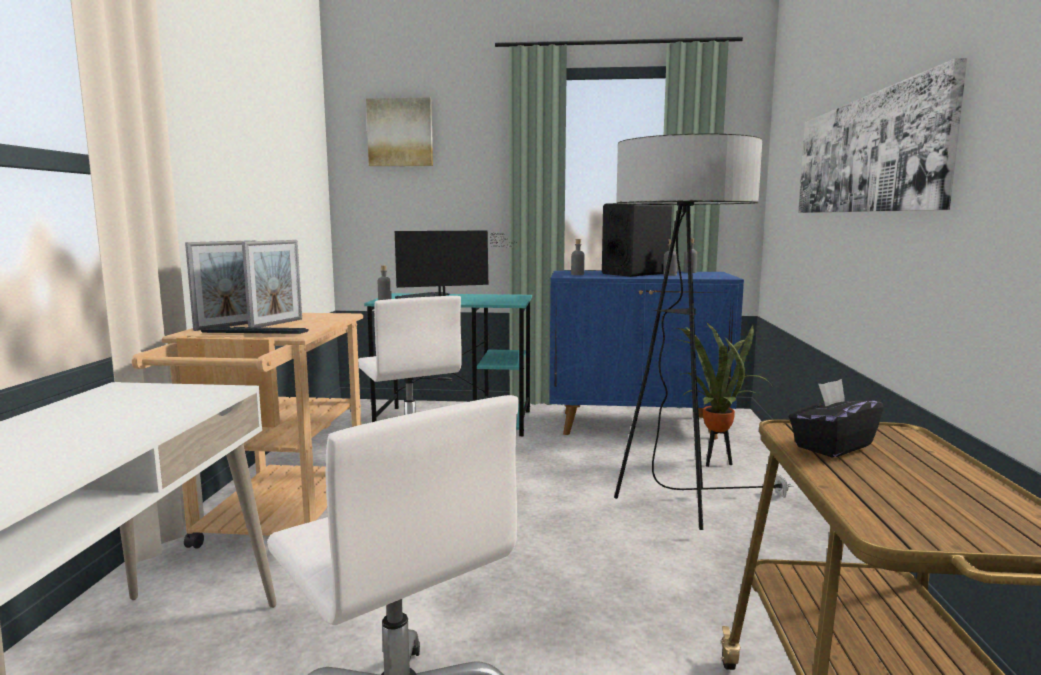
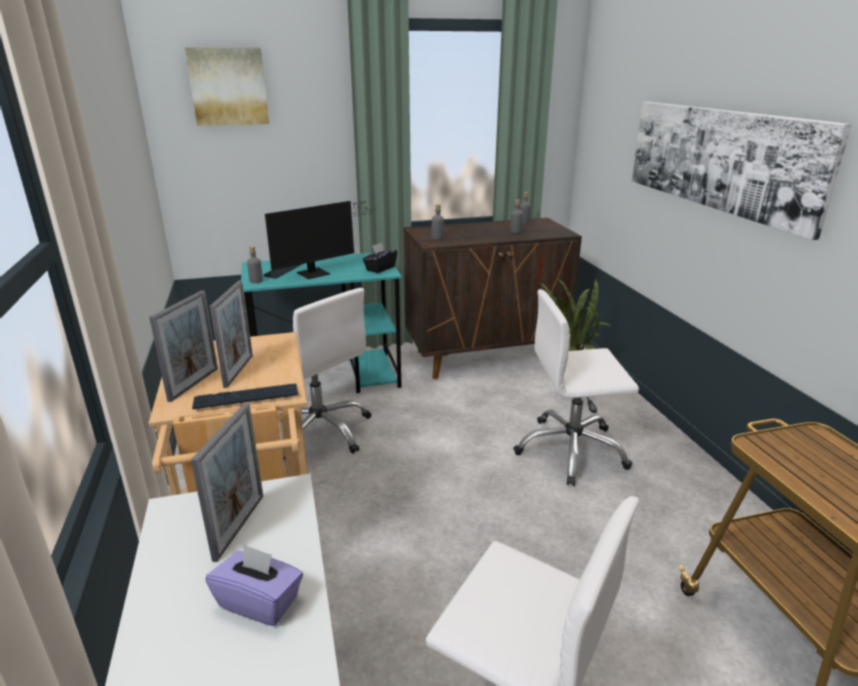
camera: 20 degrees left, 15 degrees up
blue cabinet [549,271,744,439] -> brown cabinet [404,218,582,379]
black speaker [602,203,672,277] -> none
floor lamp [614,134,793,530] -> white office chair [513,289,639,486]
black tissue box [789,379,884,458] -> black tissue box moved to [363,243,397,273]
none -> picture frame [191,403,263,562]
none -> purple tissue box [205,544,303,626]

